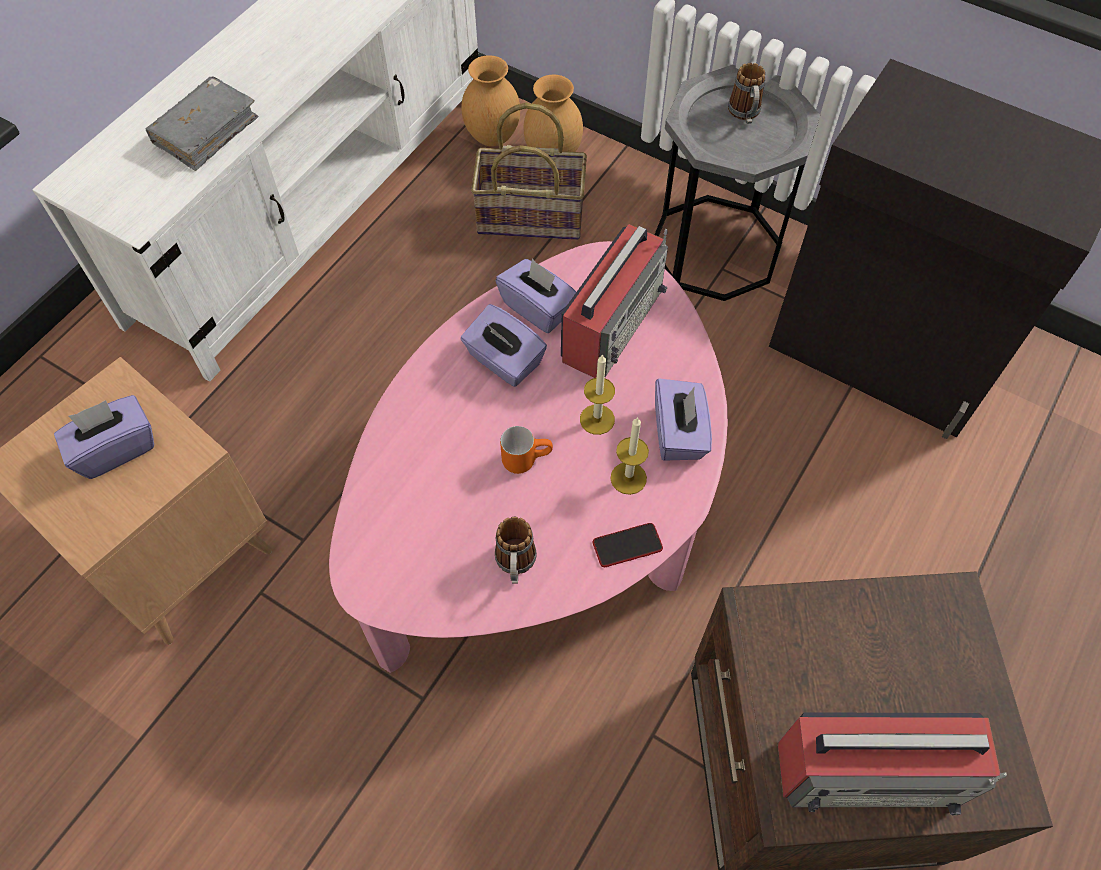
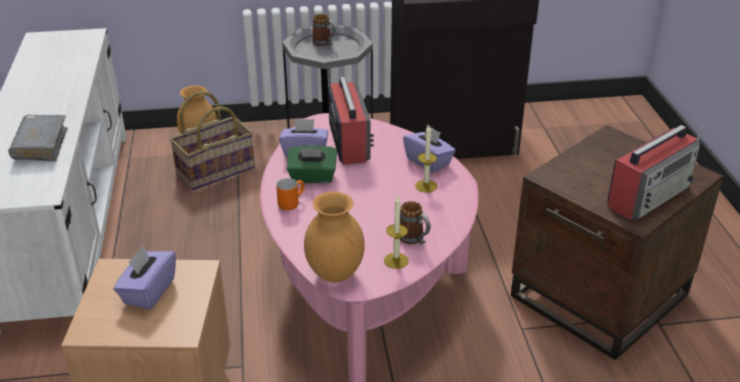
camera: 40 degrees left, 25 degrees down
purple tissue box [460,304,547,387] -> green tissue box [287,145,337,183]
brown vase [461,55,520,146] -> brown vase moved to [304,192,365,283]
orange mug [500,426,553,474] -> orange mug moved to [276,178,304,210]
candle [580,354,615,435] -> candle moved to [384,196,409,269]
phone [593,523,663,567] -> none

